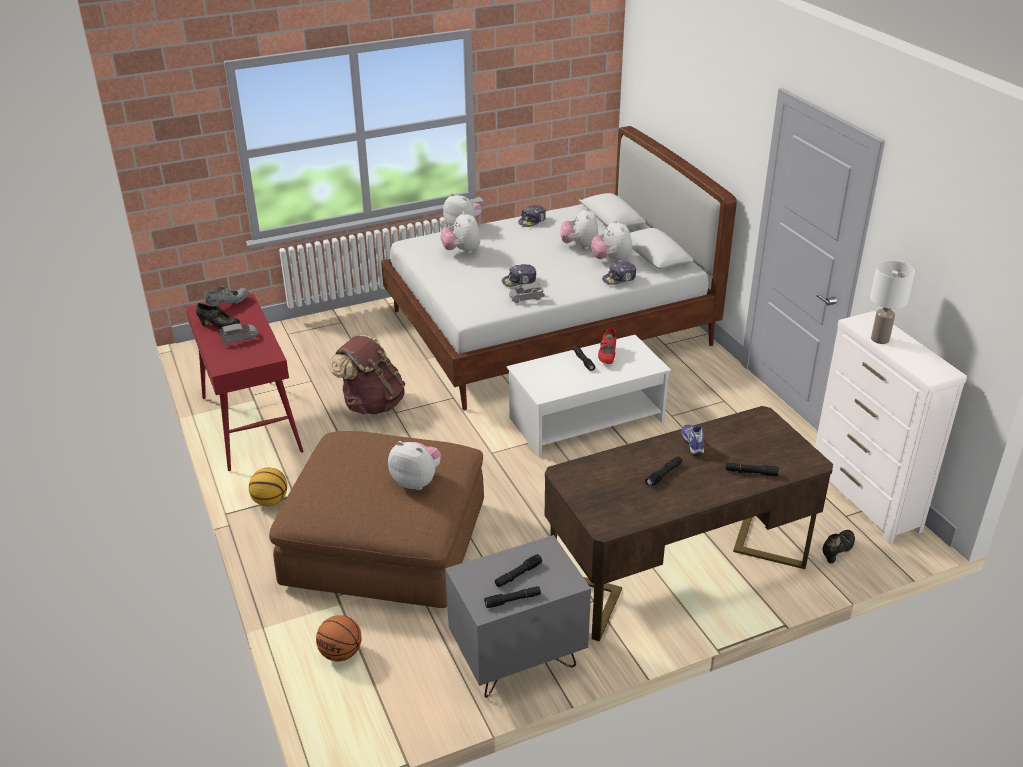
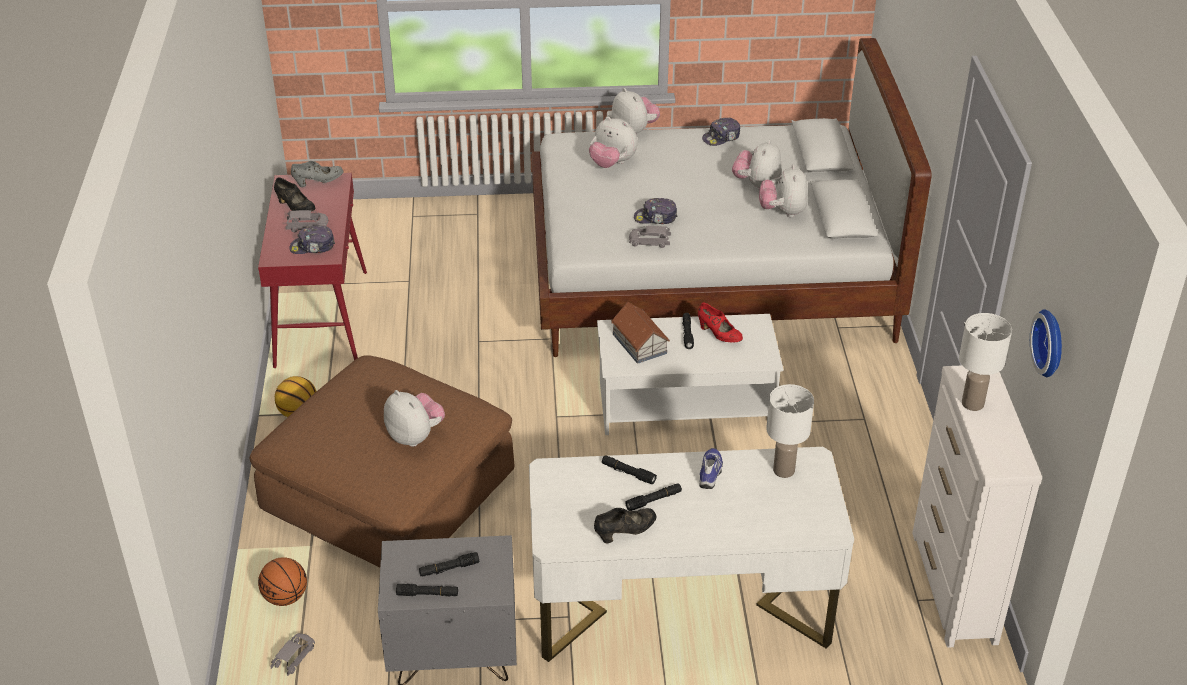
camera: 20 degrees right, 5 degrees up
brown backpack [329,335,405,414] -> none
plush toy [441,211,481,254] -> plush toy turned 60 degrees counterclockwise [589,117,638,168]
brown desk [545,406,833,641] -> white desk [529,447,854,662]
red shoe [598,328,616,364] -> red shoe turned 75 degrees counterclockwise [698,303,743,342]
cap [602,262,636,285] -> cap moved to [289,226,335,254]
black flashlight [726,463,779,476] -> black flashlight moved to [602,456,657,484]
black shoe [823,530,855,563] -> black shoe moved to [594,508,656,544]
none -> grey toy car [271,633,315,676]
none -> toy house [611,302,670,364]
none -> white table lamp [766,384,814,478]
none -> wall clock [1030,310,1062,377]

